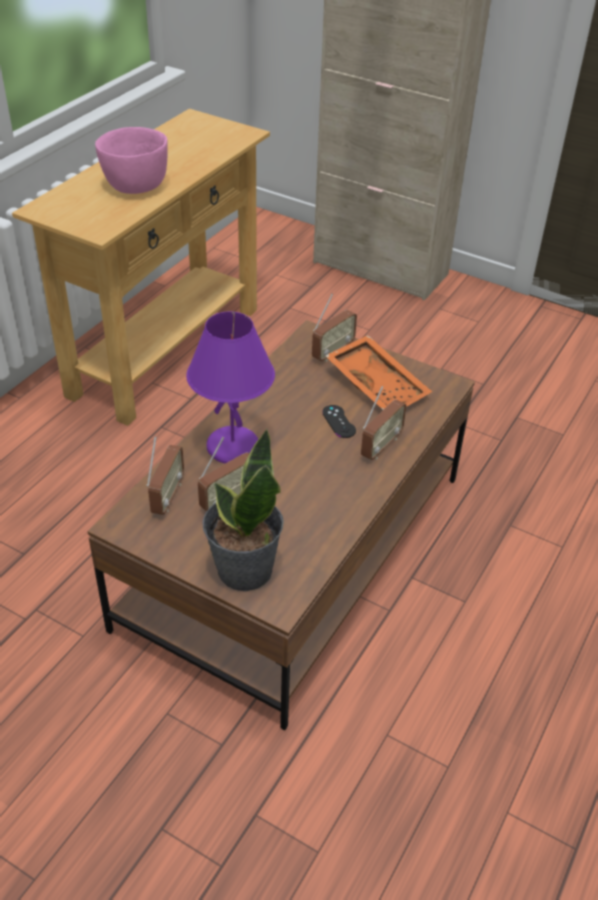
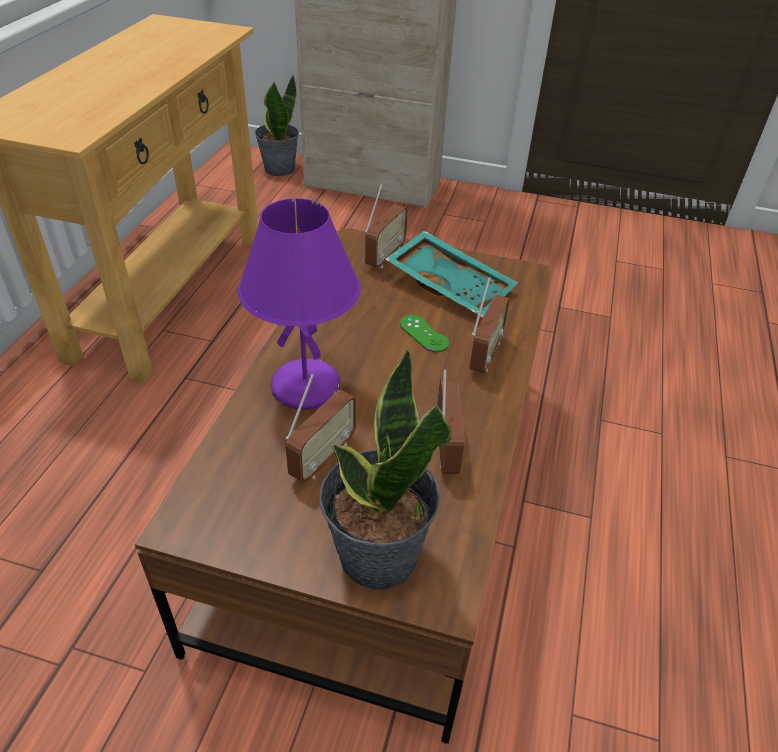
camera: 15 degrees left, 0 degrees up
pink bowl [95,127,168,194] -> none
radio [146,436,184,515] -> radio moved to [437,370,464,474]
black game controller [322,405,356,438] -> green game controller [400,315,449,352]
orange tray [325,335,432,410] -> turquoise tray [385,230,518,317]
none -> potted plant [255,75,299,177]

